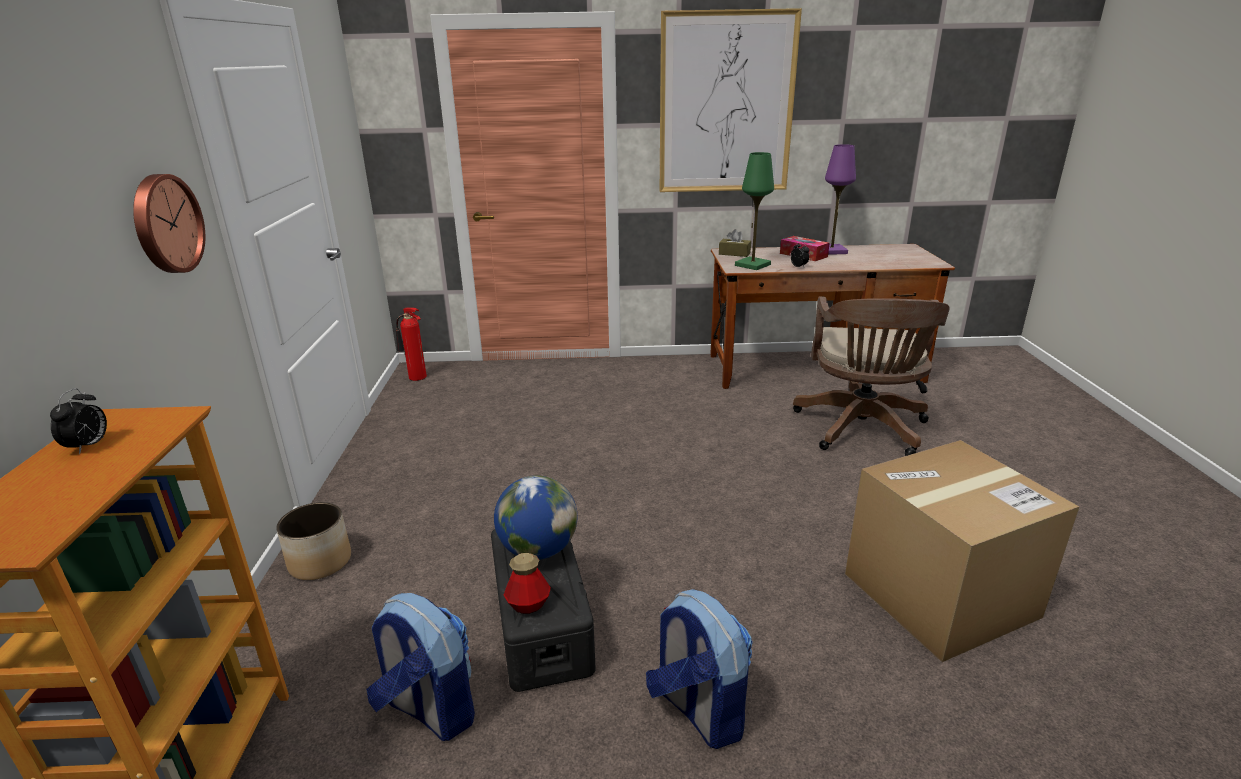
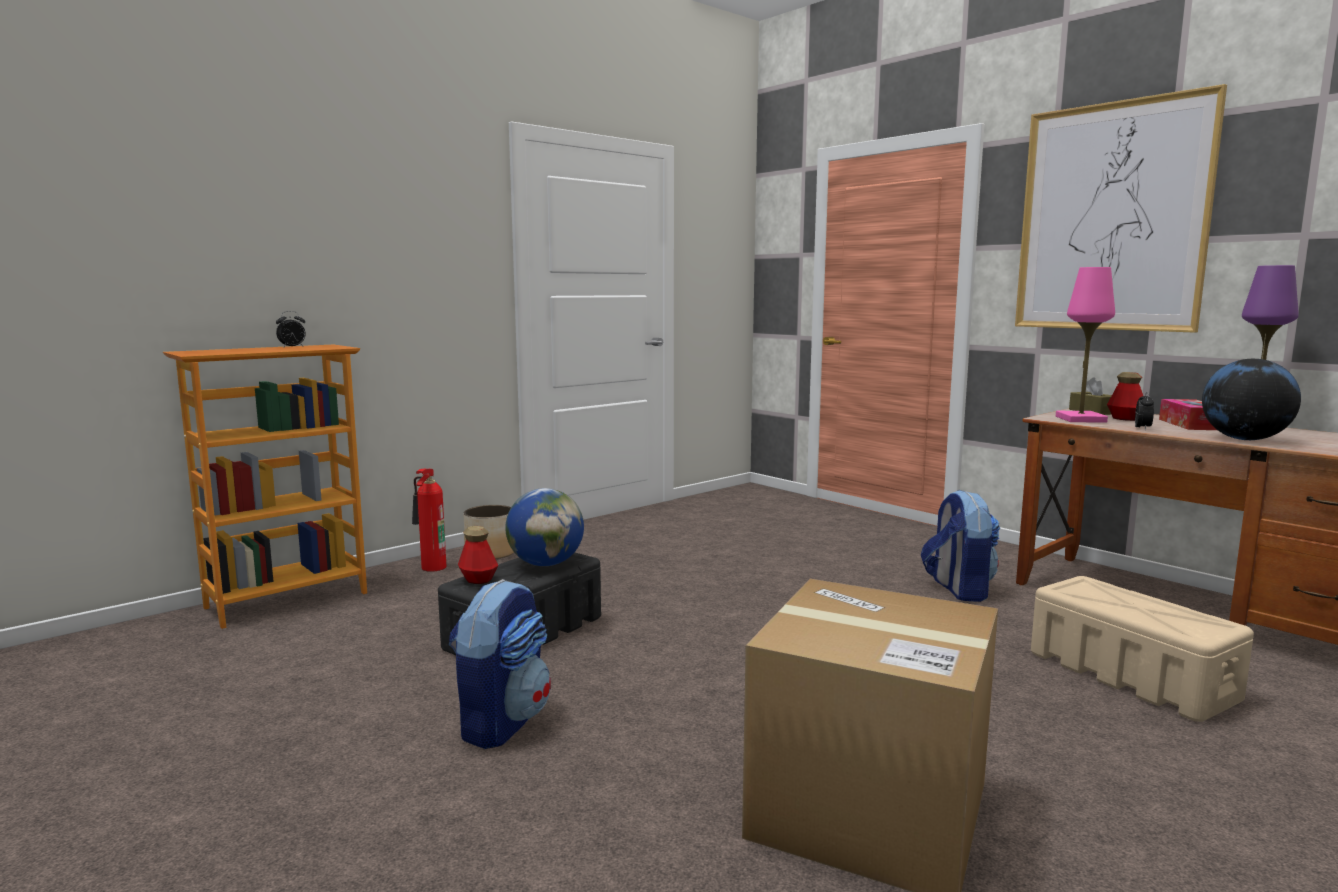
camera: 50 degrees right, 15 degrees down
wall clock [133,174,205,273] -> none
backpack [366,593,475,741] -> backpack moved to [921,490,1000,602]
fire extinguisher [396,307,427,381] -> fire extinguisher moved to [412,469,446,572]
green table lamp [735,152,774,270] -> pink table lamp [1056,267,1115,423]
brown office chair [793,297,950,456] -> beige storage box [1031,576,1254,722]
none -> bottle [1107,372,1143,421]
none -> globe [1202,359,1301,440]

